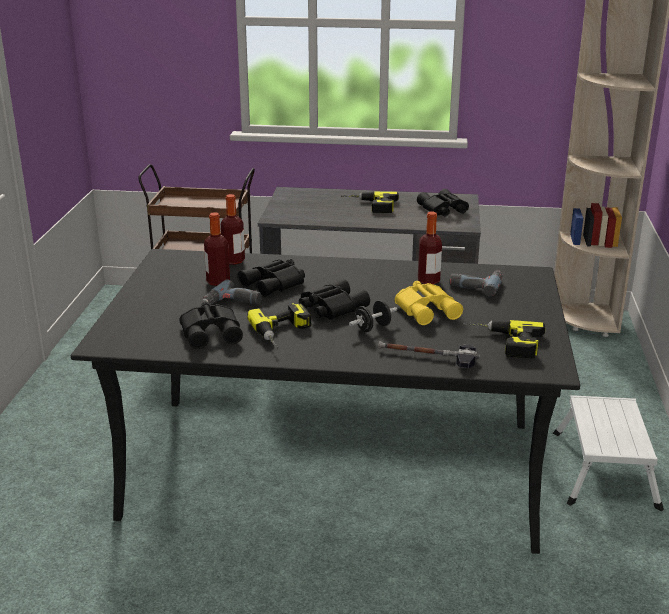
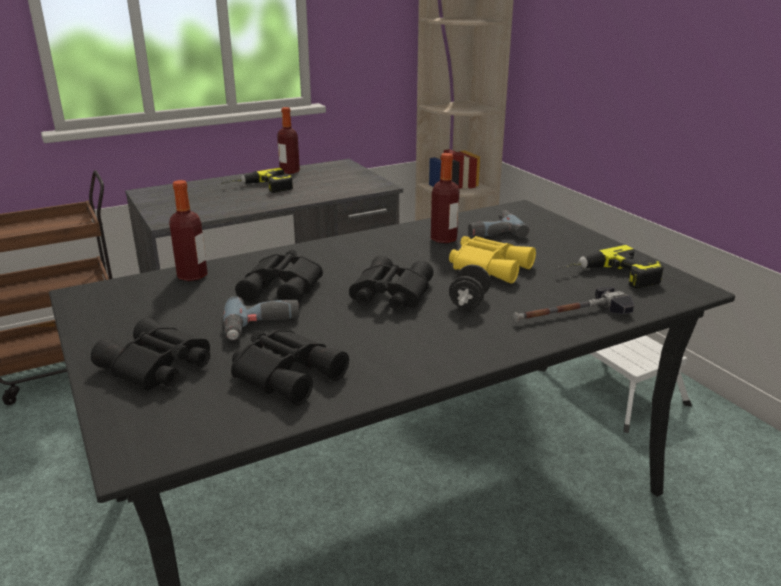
camera: 35 degrees left, 0 degrees up
bottle [204,212,230,286] -> bottle moved to [277,107,300,174]
power drill [247,303,311,349] -> none
black binoculars [417,189,469,216] -> black binoculars moved to [91,318,210,391]

